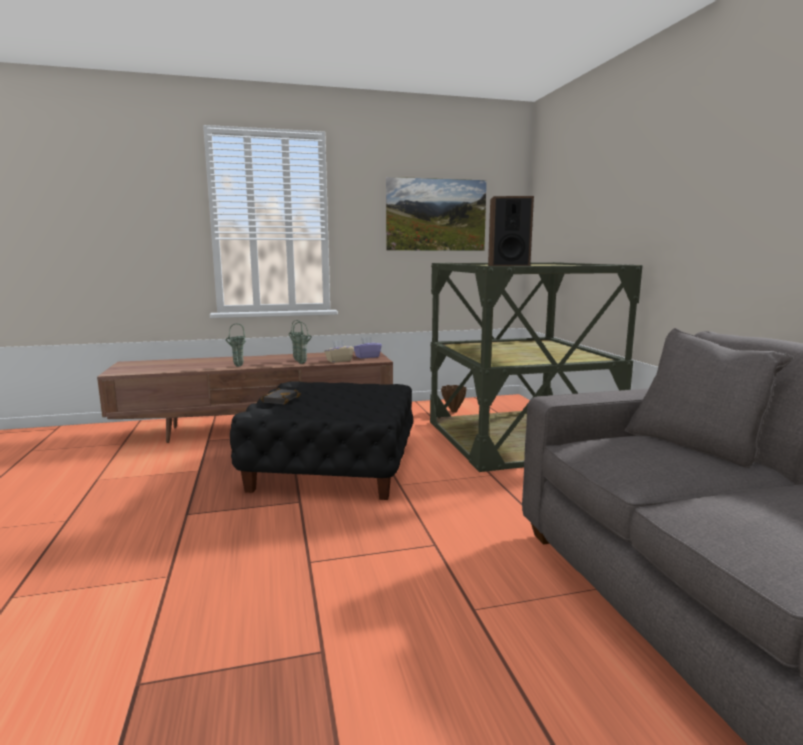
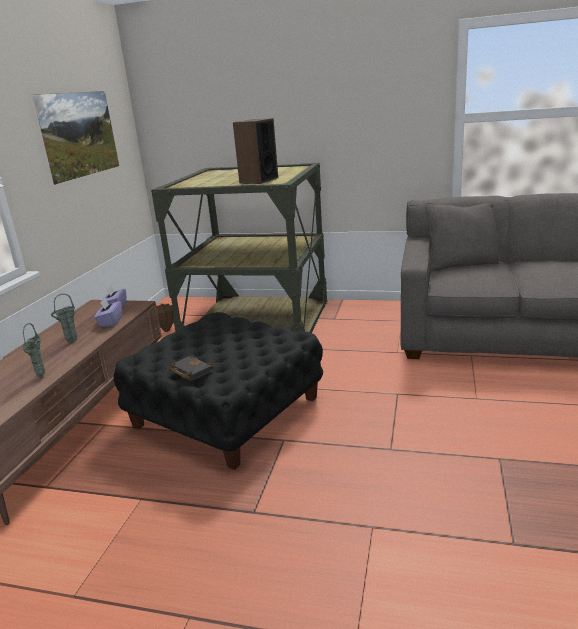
camera: 60 degrees left, 10 degrees up
green vase [293,322,312,364] -> none
beige tissue box [324,340,354,363] -> purple tissue box [94,298,122,327]

